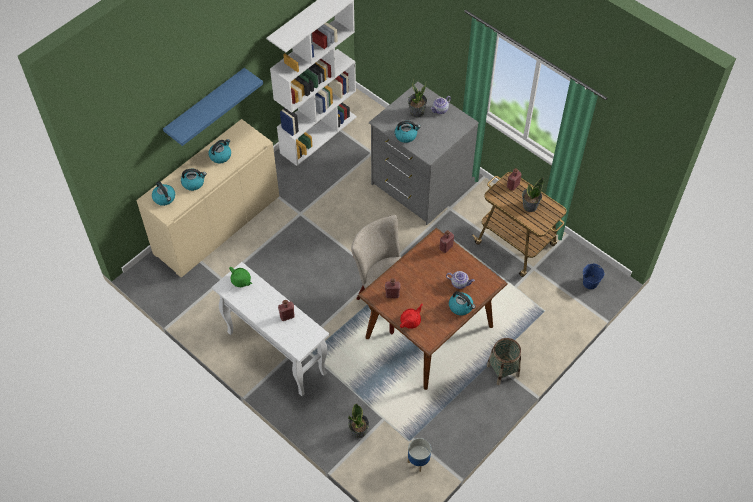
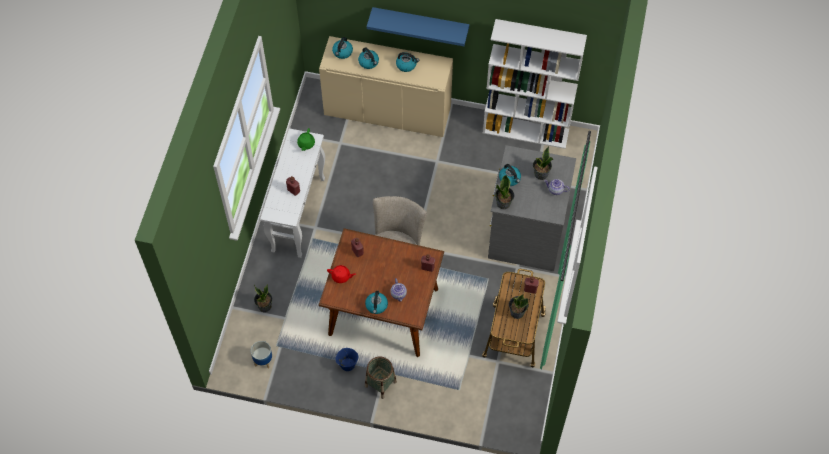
camera: 60 degrees right, 5 degrees up
blue bucket [583,264,604,289] -> blue bucket moved to [336,348,358,371]
none -> potted plant [495,175,514,209]

